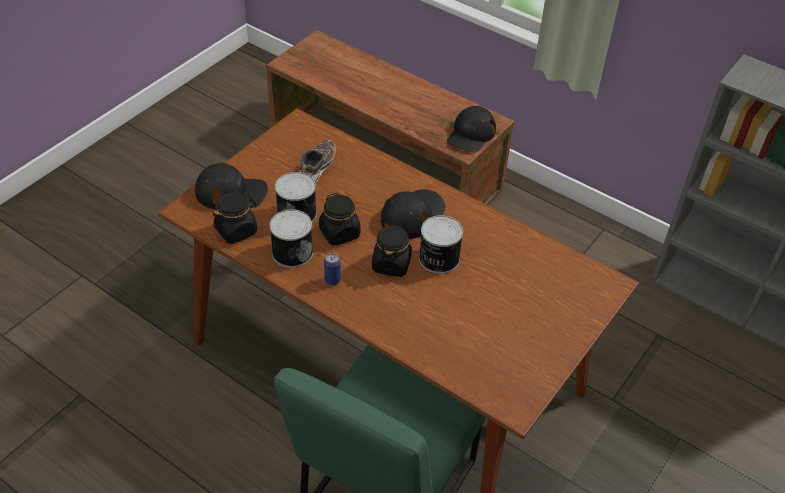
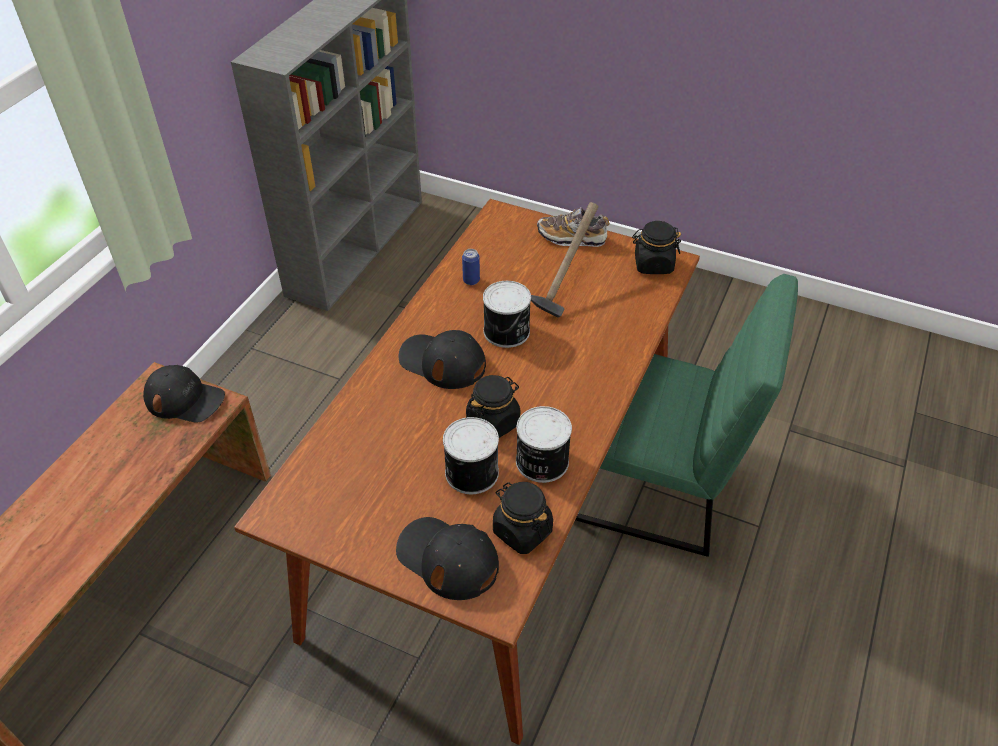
camera: 100 degrees left, 0 degrees up
black cap [195,163,268,209] -> black cap turned 45 degrees counterclockwise [396,517,499,600]
shoe [298,140,336,184] -> shoe moved to [537,207,610,247]
can [324,253,341,286] -> can moved to [462,249,480,285]
black jar [372,224,412,277] -> black jar moved to [632,221,681,274]
none -> hammer [531,202,598,318]

